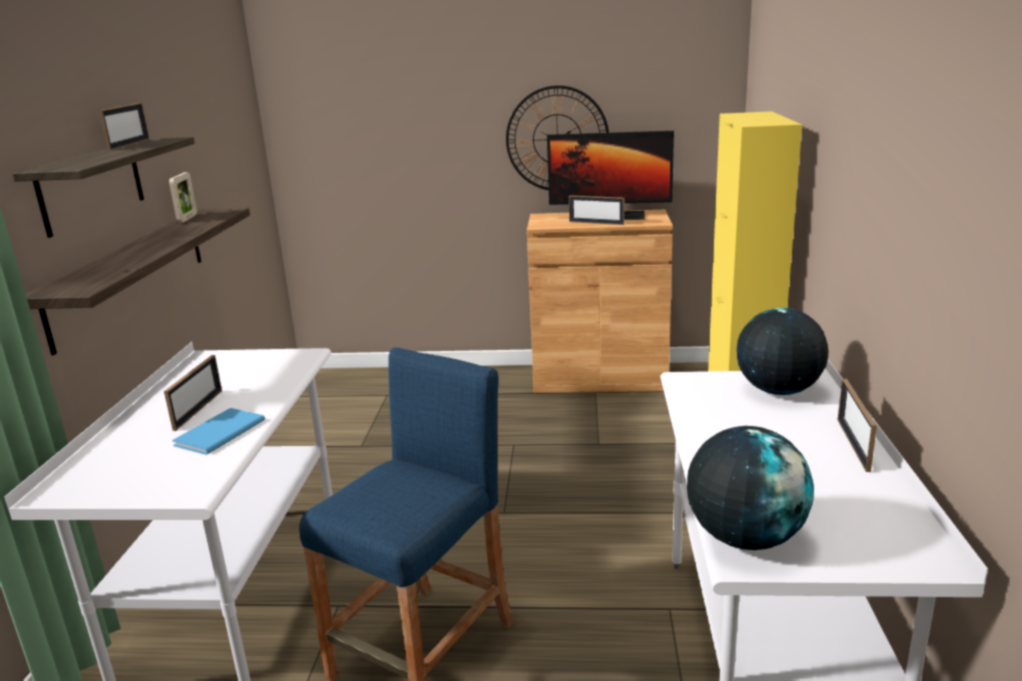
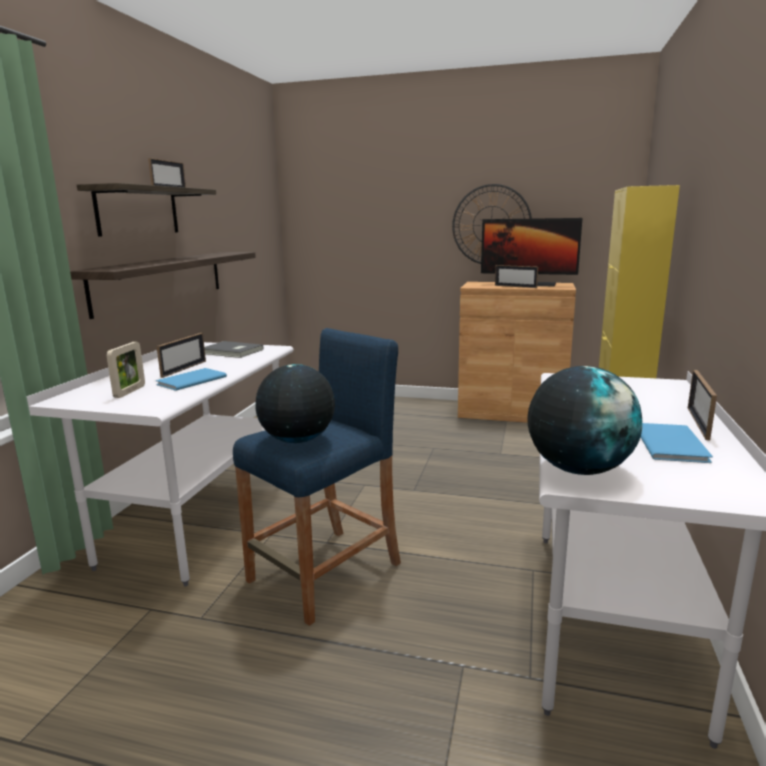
camera: 10 degrees right, 5 degrees down
picture frame [169,172,197,223] -> picture frame moved to [106,342,145,398]
globe [737,308,828,395] -> globe moved to [256,364,335,443]
none -> grey book [204,341,264,358]
none -> blue book [641,423,713,463]

